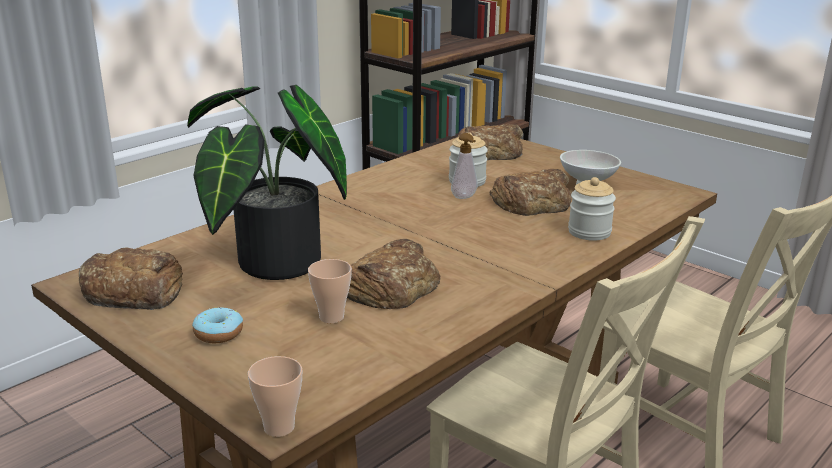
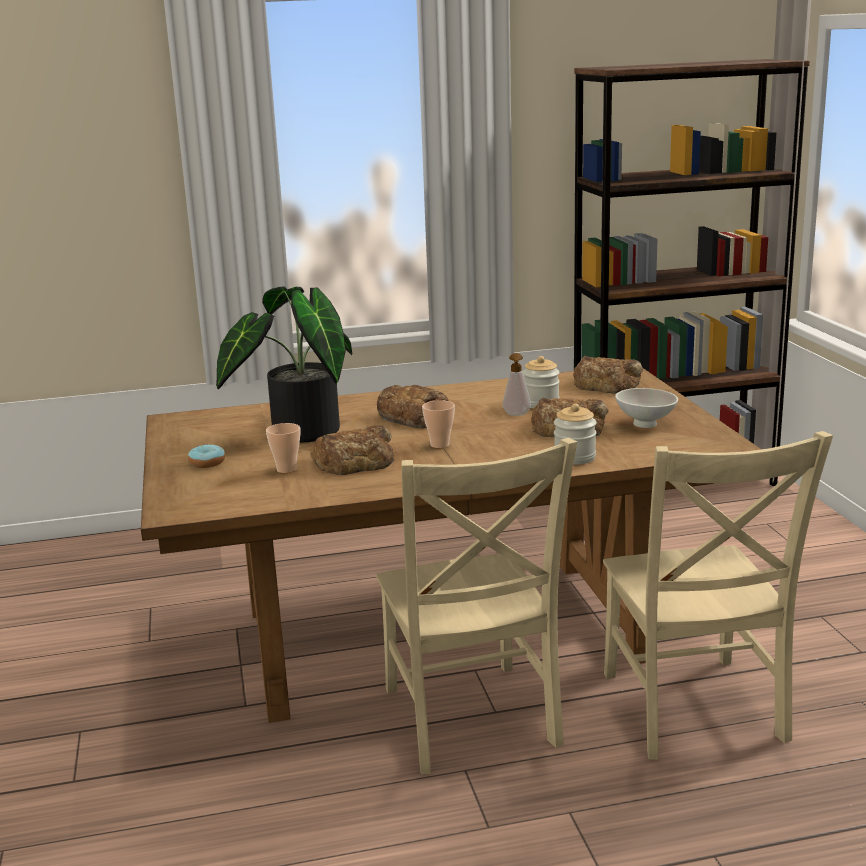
camera: 35 degrees right, 5 degrees down
bread [79,247,183,310] -> bread moved to [377,385,449,429]
cup [248,356,302,437] -> cup moved to [422,400,455,448]

